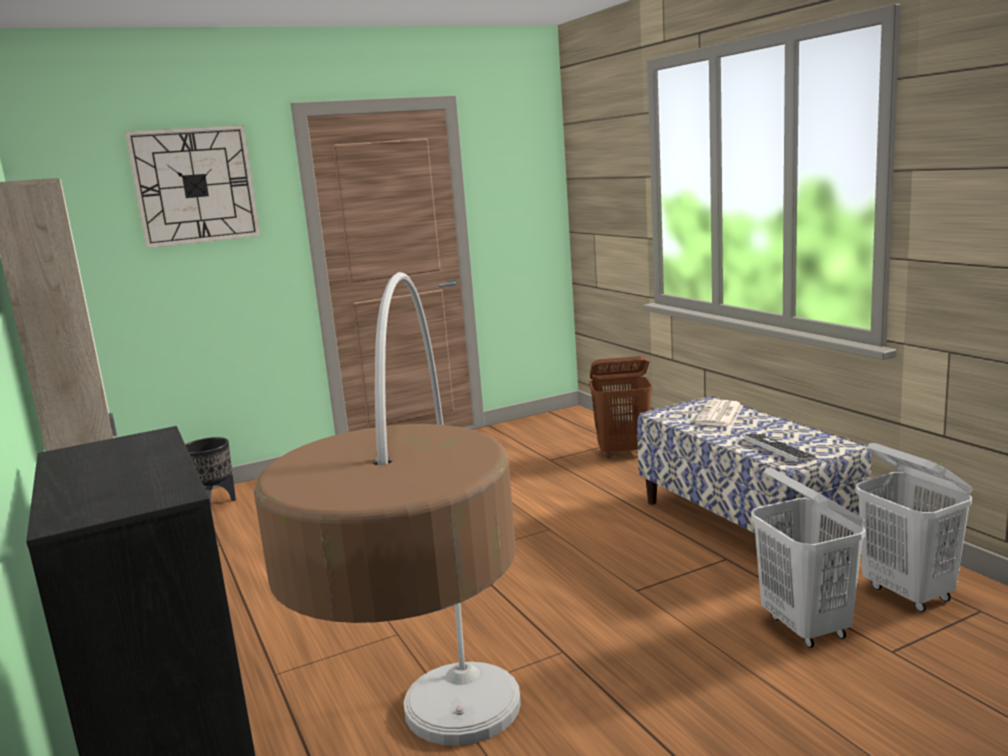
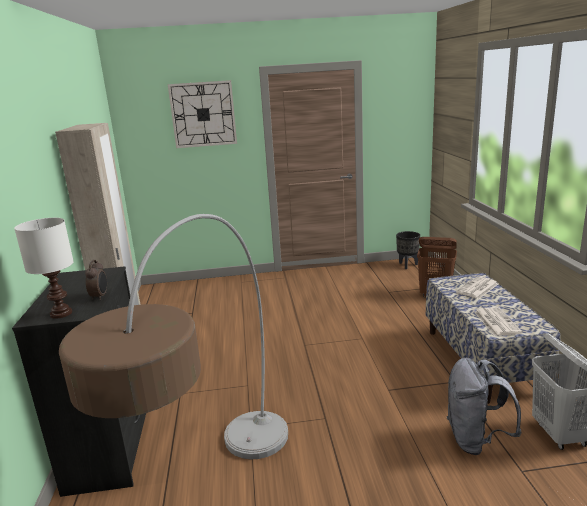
camera: 20 degrees right, 5 degrees up
black planter [185,437,236,511] -> black planter moved to [396,231,420,269]
keyboard [743,434,818,463] -> newspaper [474,307,523,336]
white laundry basket [751,467,866,648] -> grey backpack [447,357,522,455]
none -> white table lamp [14,218,74,319]
none -> alarm clock [85,260,107,300]

